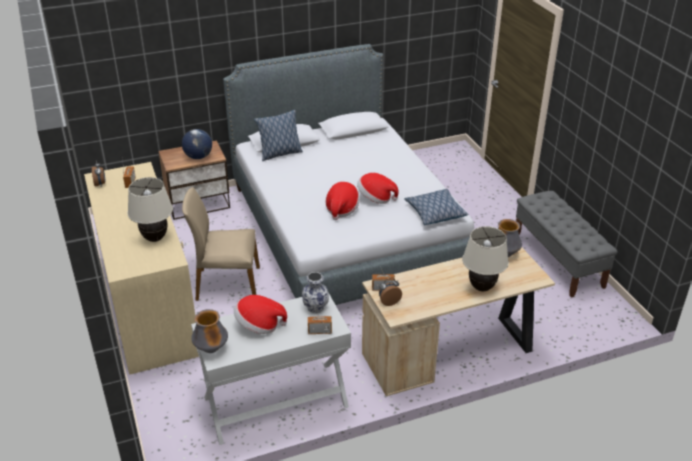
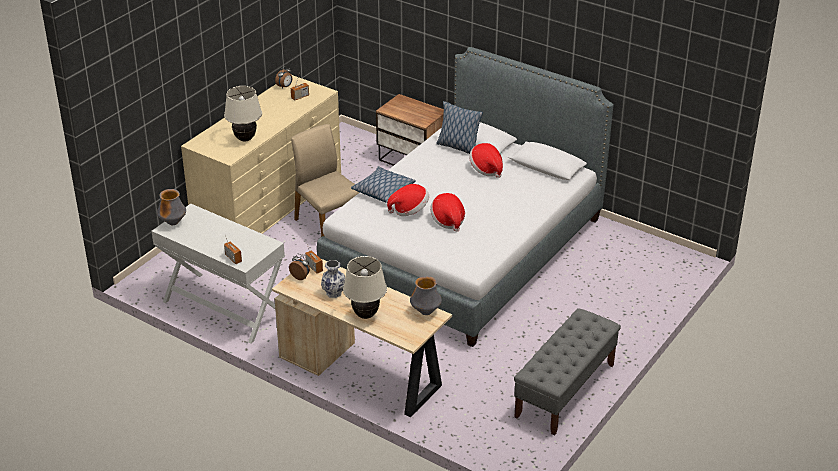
camera: 55 degrees right, 0 degrees up
globe [182,129,212,159] -> none
hat [234,295,287,334] -> hat moved to [469,143,503,178]
vase [302,272,329,313] -> vase moved to [321,260,345,298]
pillow [404,189,468,225] -> pillow moved to [351,166,416,203]

